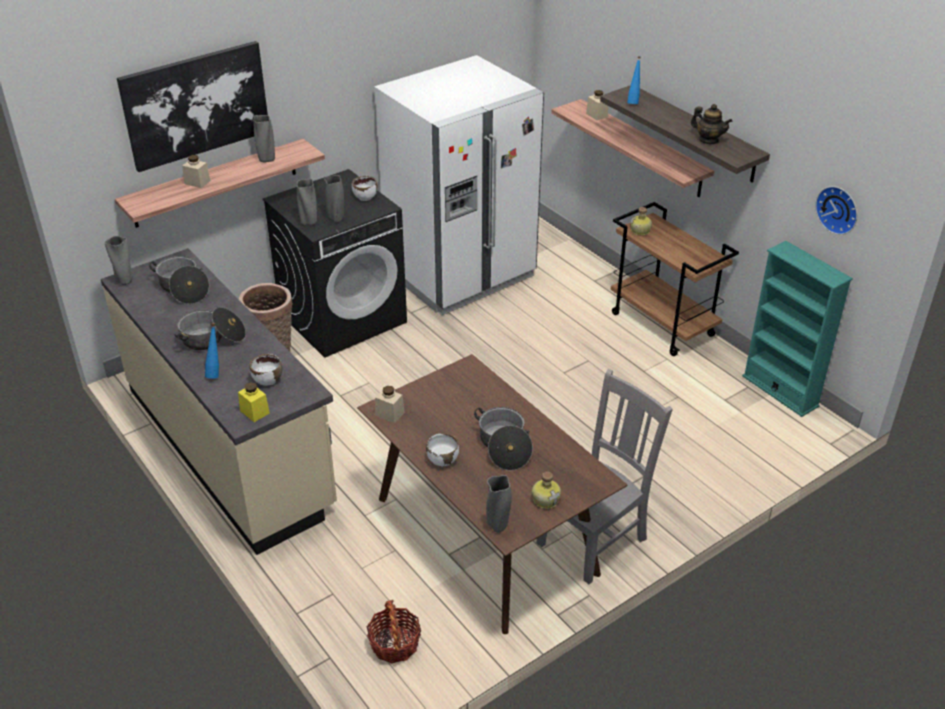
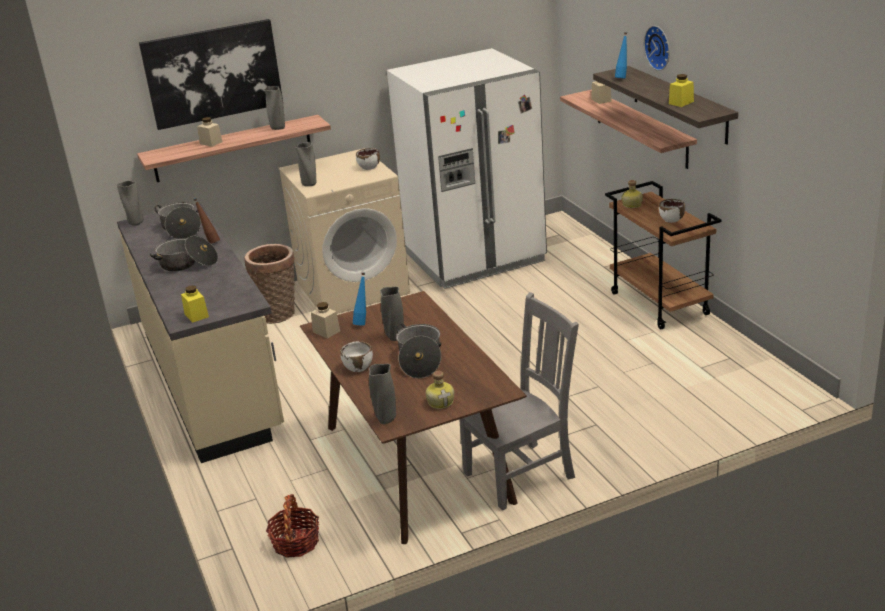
camera: 15 degrees right, 10 degrees down
blue bottle [205,323,219,379] -> blue bottle moved to [353,272,366,325]
white bowl [249,354,282,386] -> white bowl moved to [659,199,685,223]
black washing machine [263,169,407,358] -> beige washing machine [279,148,410,314]
grey vase [324,175,344,223] -> grey vase moved to [380,286,404,341]
teapot [691,104,732,144] -> yellow jar [669,74,694,107]
turquoise bookcase [742,241,853,417] -> none
wall clock [815,186,858,235] -> wall clock moved to [644,26,670,71]
none -> brown bottle [193,198,220,244]

